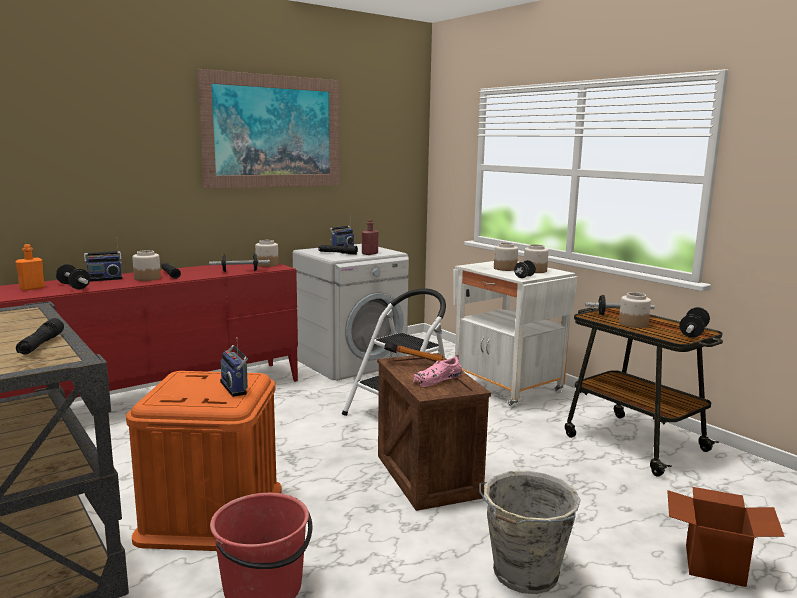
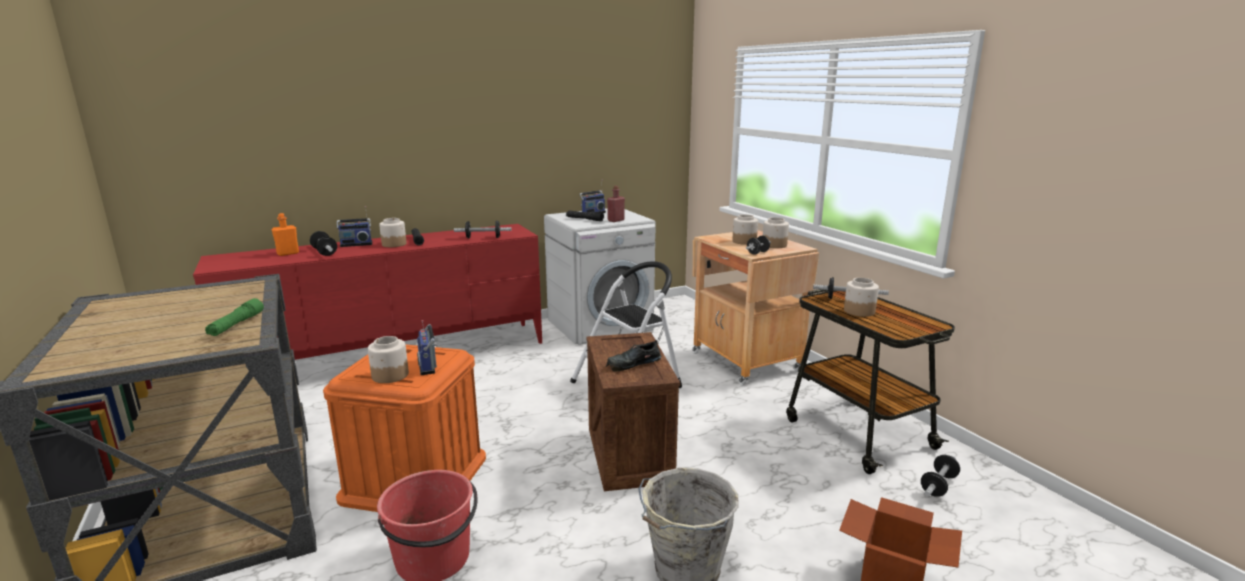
camera: 10 degrees right, 5 degrees up
black flashlight [16,318,64,354] -> green flashlight [205,298,264,336]
picture [197,69,340,189] -> none
jar [255,240,279,267] -> jar moved to [368,336,409,383]
hammer [384,342,443,362] -> none
pink shoe [412,355,462,387] -> black shoe [606,339,661,372]
white cart [453,261,578,408] -> brown cart [691,230,819,385]
dumbbell [679,307,710,338] -> dumbbell moved to [921,455,960,497]

